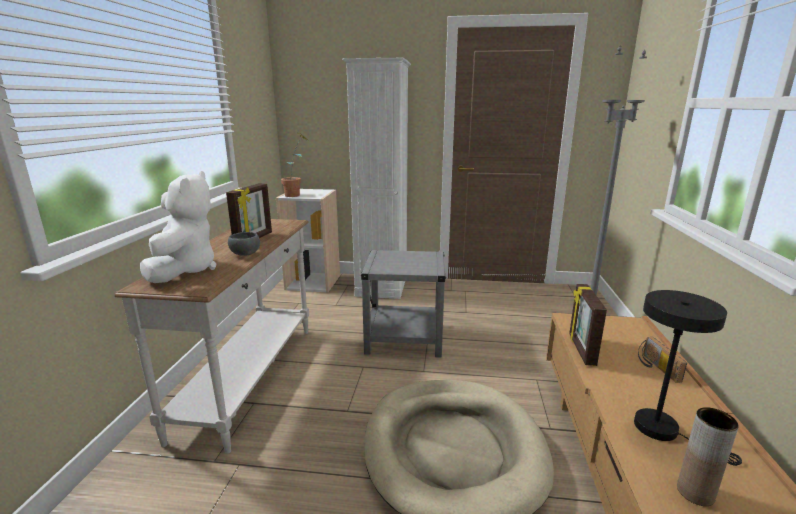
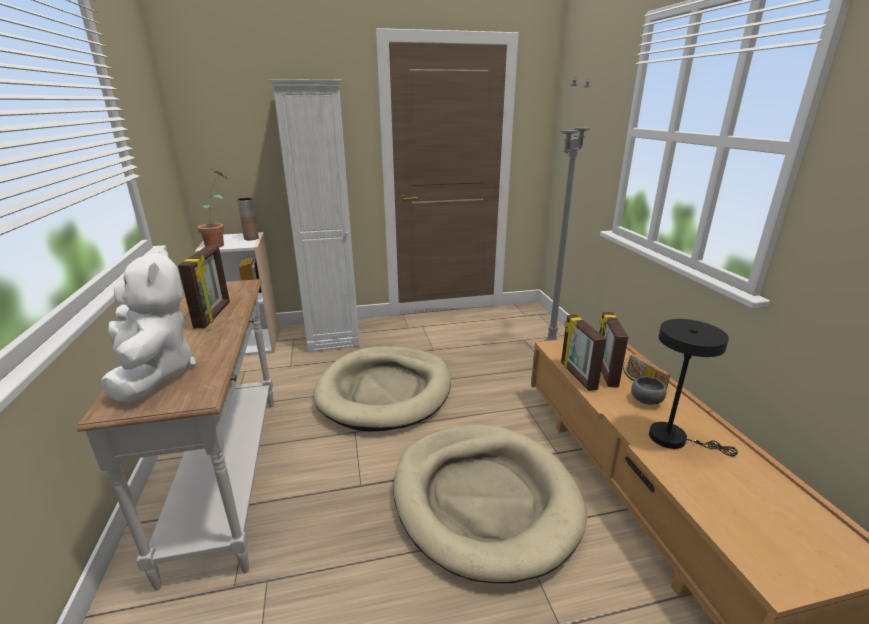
camera: 20 degrees left, 5 degrees up
grey bowl [228,232,260,256] -> grey bowl moved to [631,376,667,405]
grey side table [361,250,446,358] -> beige dog bed [313,347,451,432]
brown vase [677,407,739,506] -> brown vase moved to [237,198,259,240]
none -> picture frame [599,312,628,388]

